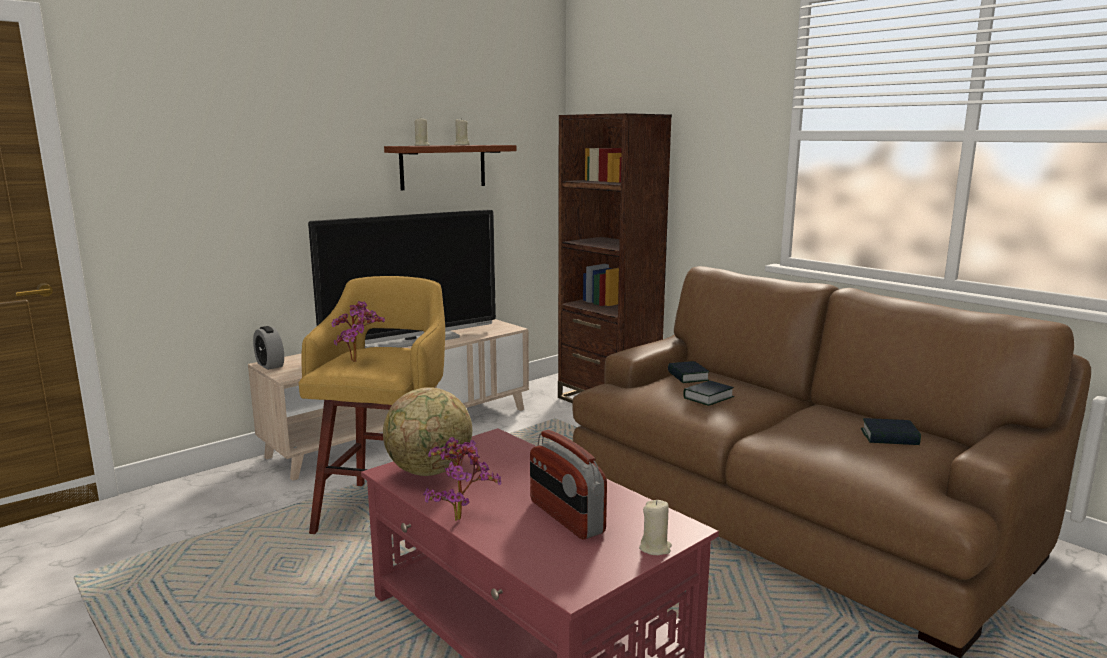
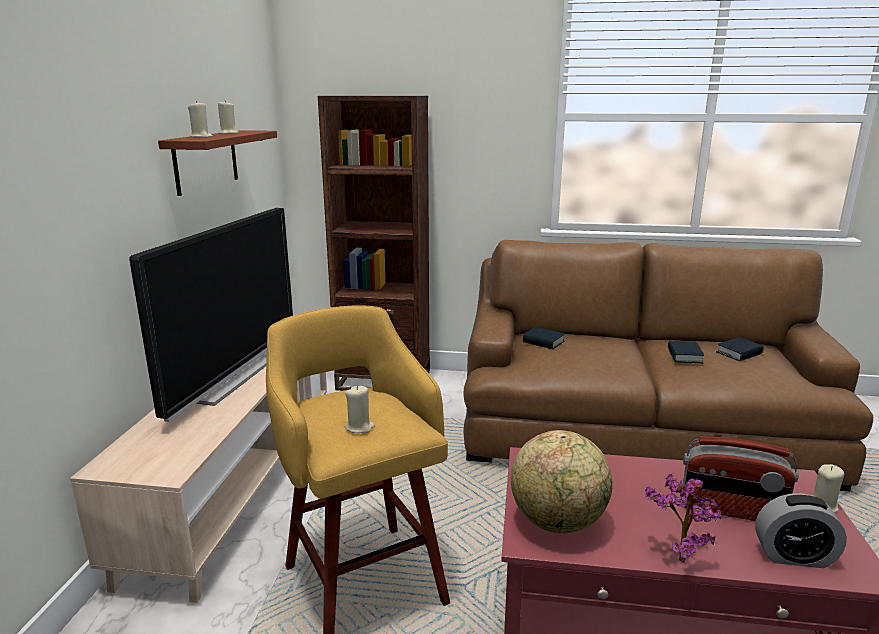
camera: 40 degrees left, 5 degrees up
alarm clock [253,326,284,370] -> alarm clock moved to [755,493,847,568]
potted plant [331,301,385,362] -> beige candle [345,386,375,433]
book [683,381,734,406] -> book moved to [668,341,704,363]

